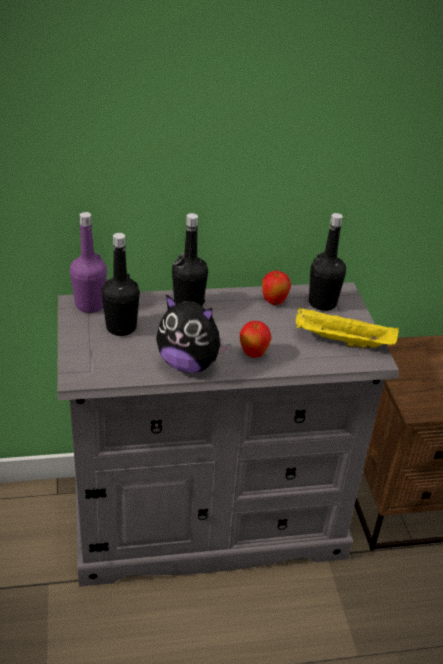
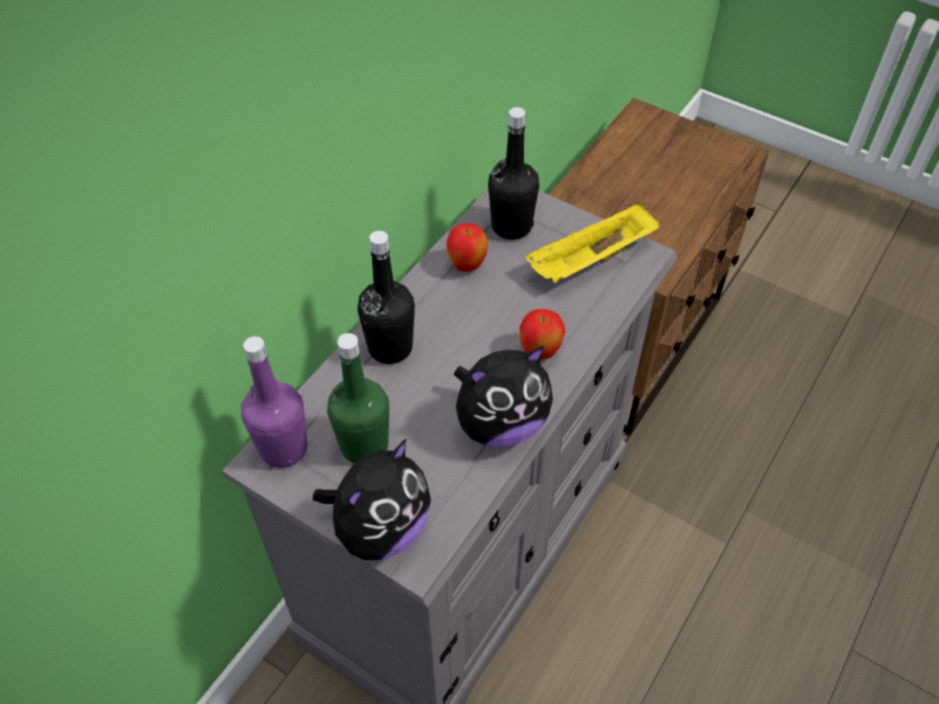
camera: 45 degrees left, 15 degrees up
black bottle [101,233,140,336] -> green bottle [327,333,389,463]
none -> plush toy [313,438,431,560]

